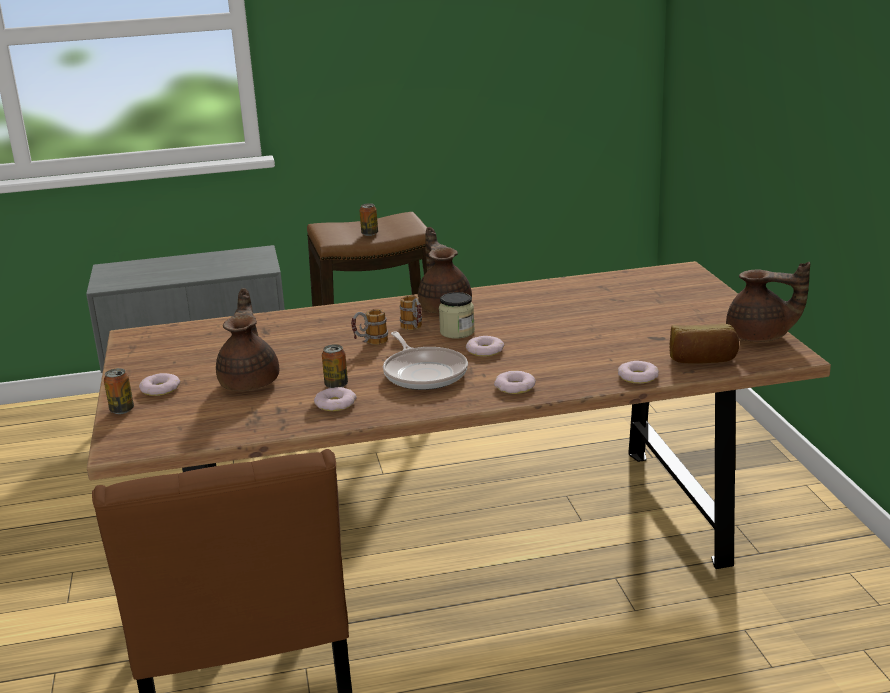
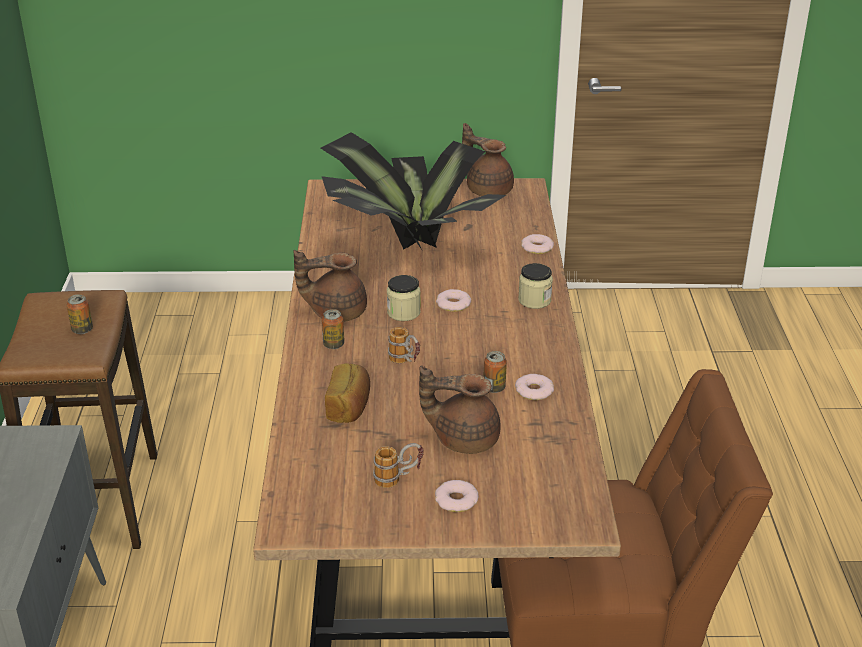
camera: 80 degrees left, 10 degrees up
can [104,368,134,414] -> can moved to [322,309,344,349]
frying pan [383,331,468,390] -> none
mug [400,295,422,330] -> mug moved to [373,443,423,488]
donut [494,371,536,394] -> jar [518,263,553,309]
bread [670,323,739,364] -> bread moved to [325,363,370,423]
brown teapot [726,262,810,342] -> brown teapot turned 75 degrees counterclockwise [462,123,514,196]
none -> potted plant [321,132,506,250]

